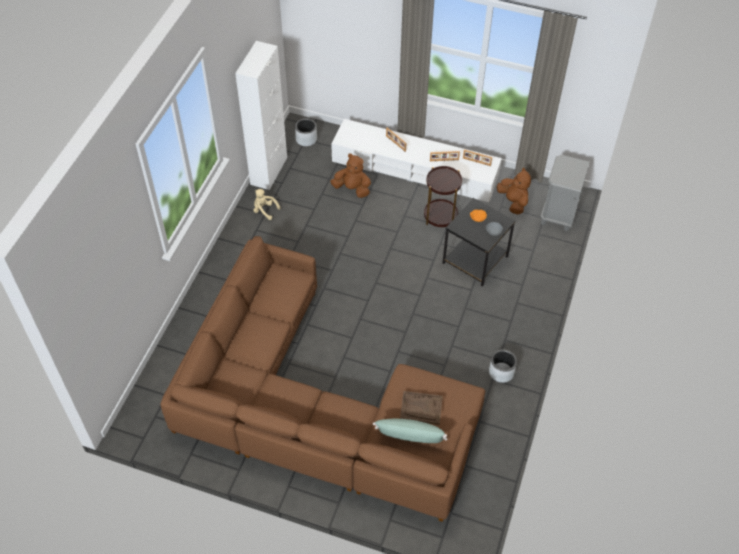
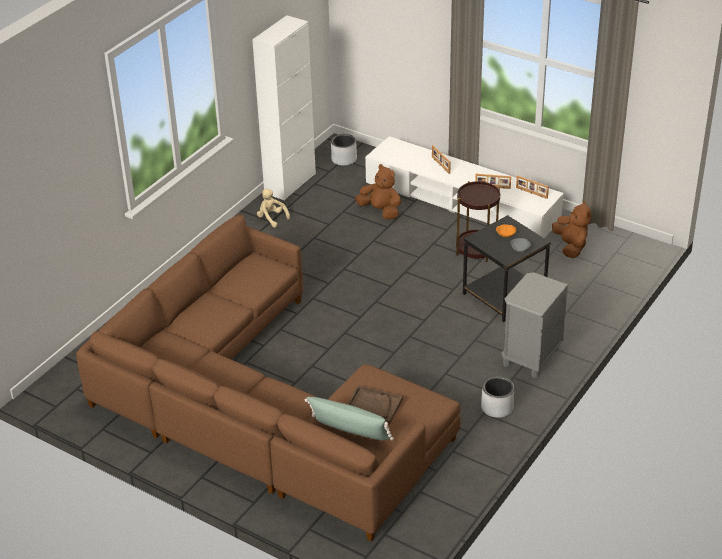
camera: 15 degrees right, 15 degrees down
grey nightstand [541,155,589,231] -> grey nightstand moved to [502,272,569,378]

